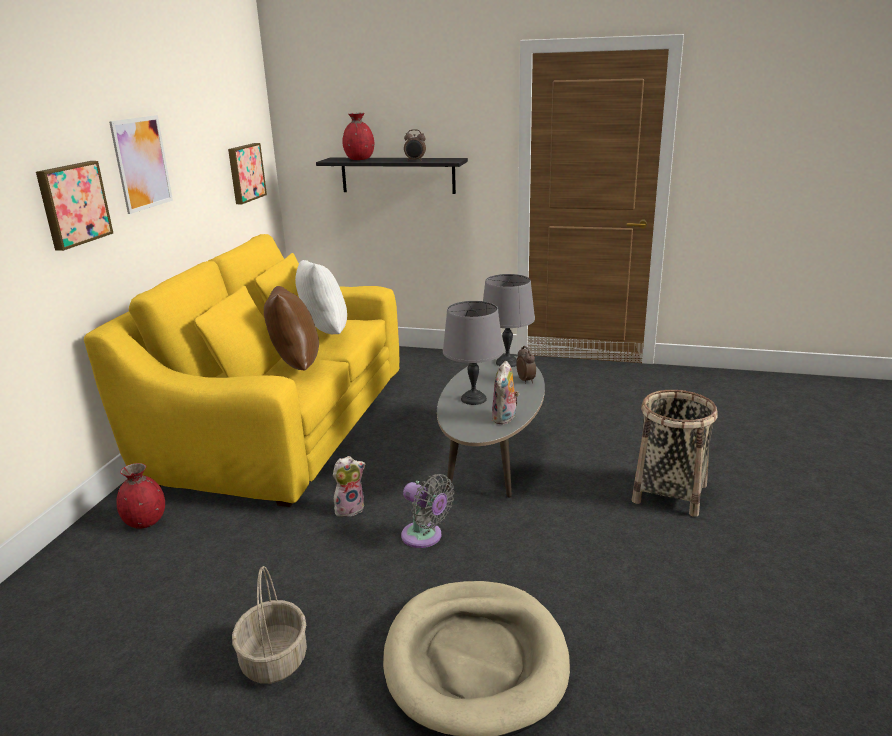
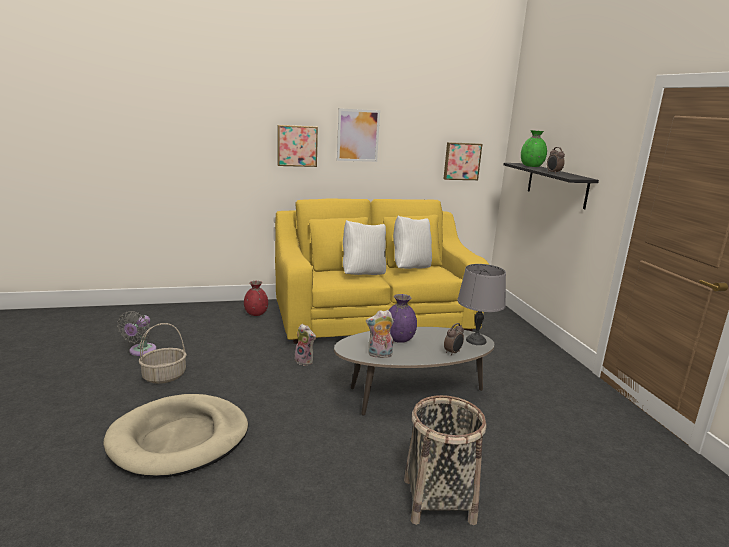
camera: 60 degrees right, 5 degrees down
brown pillow [264,286,319,371] -> white pillow [343,220,386,275]
red vase [342,113,374,160] -> green vase [521,130,547,167]
grey fan [401,474,454,548] -> grey fan moved to [117,311,156,356]
grey table lamp [443,301,504,405] -> purple vase [389,294,417,343]

